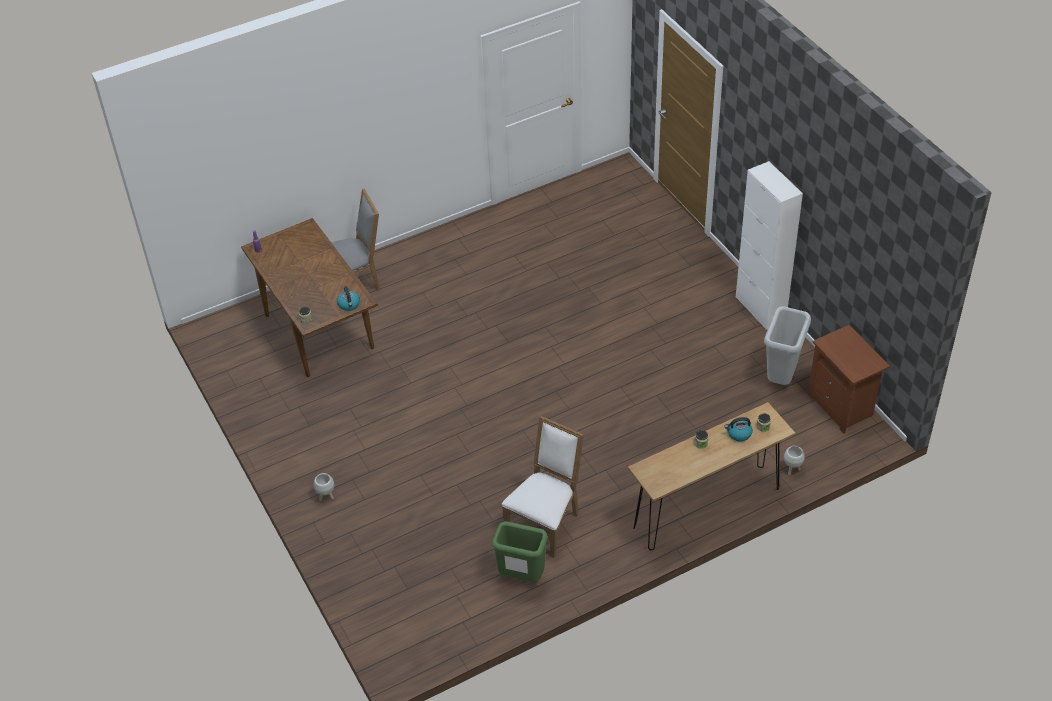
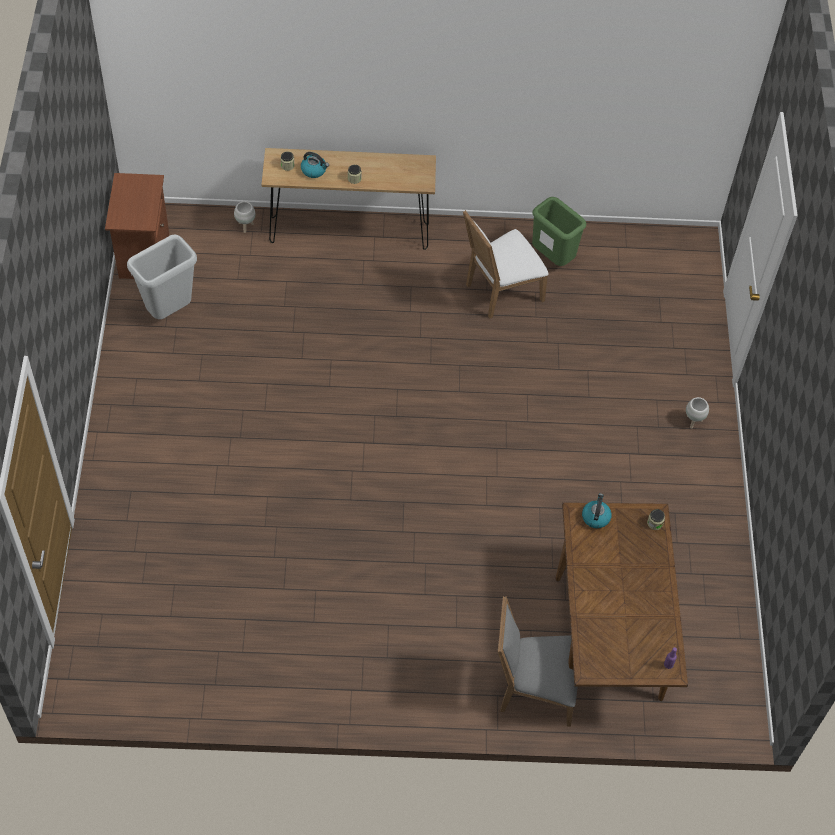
camera: 155 degrees left, 10 degrees up
white cabinet [736,161,803,330] -> none

